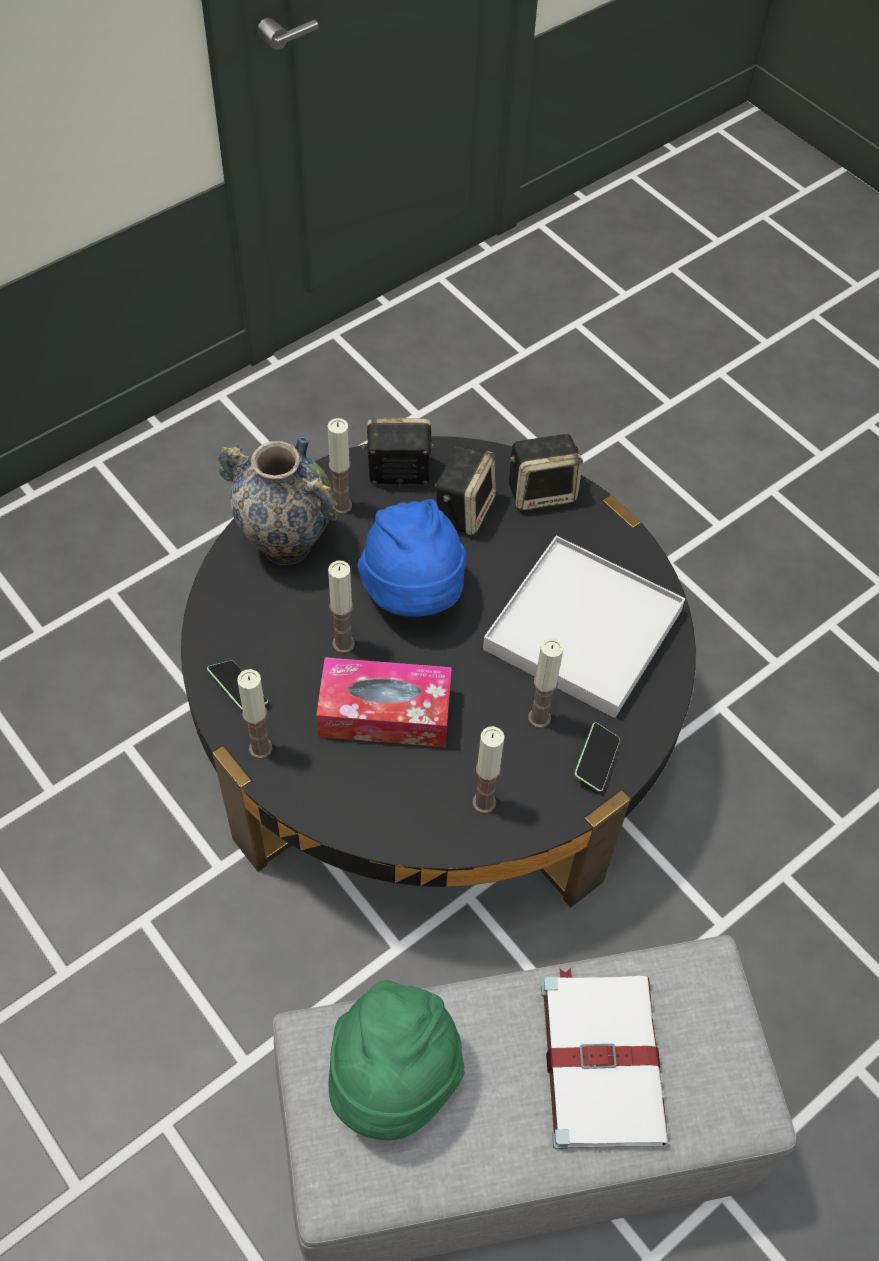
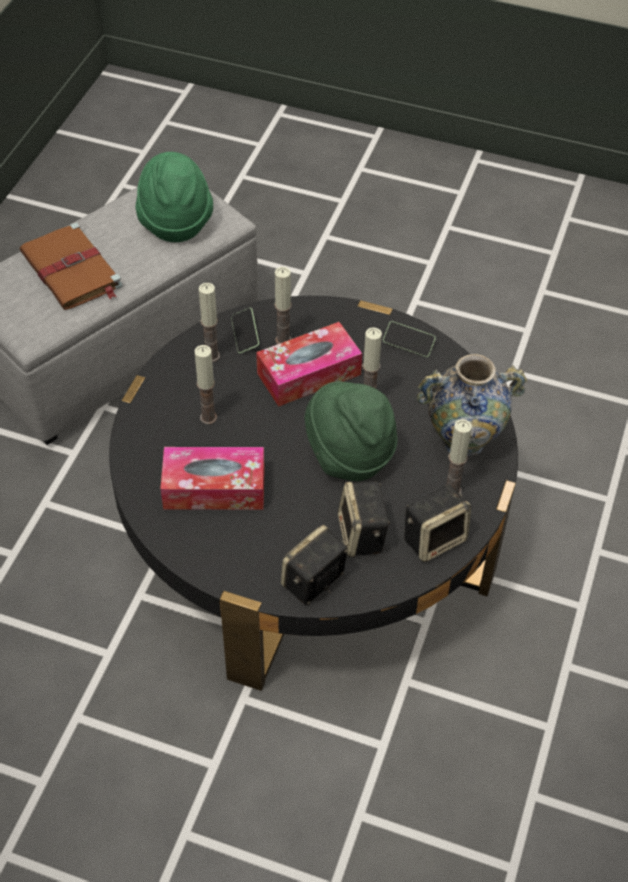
camera: 150 degrees right, 5 degrees down
candle [237,669,273,759] -> candle moved to [274,267,292,344]
blue hat [358,499,467,617] -> green hat [304,381,397,481]
white tray [483,536,685,718] -> tissue box [160,447,265,510]
white book [541,968,668,1149] -> brown book [19,222,123,310]
phone [575,722,620,792] -> phone moved to [231,308,259,353]

